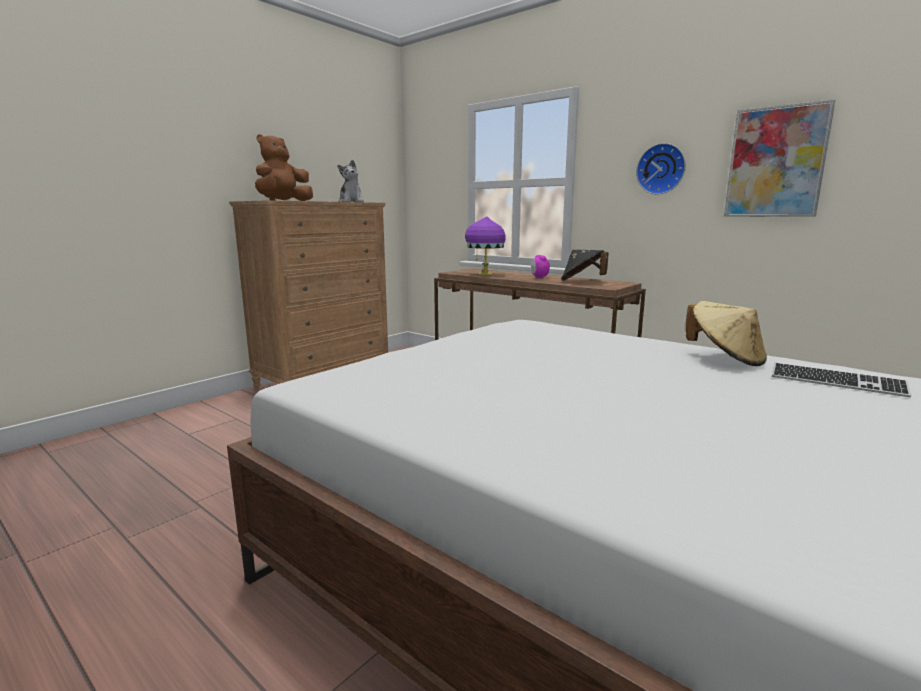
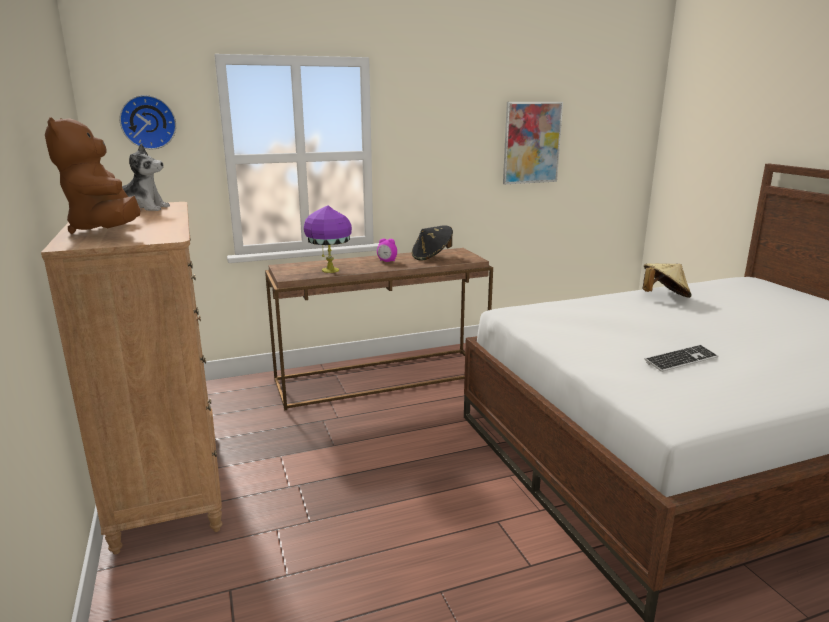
camera: 60 degrees left, 5 degrees up
wall clock [636,143,686,195] -> wall clock moved to [120,95,176,149]
keyboard [772,363,911,397] -> keyboard moved to [644,345,718,372]

